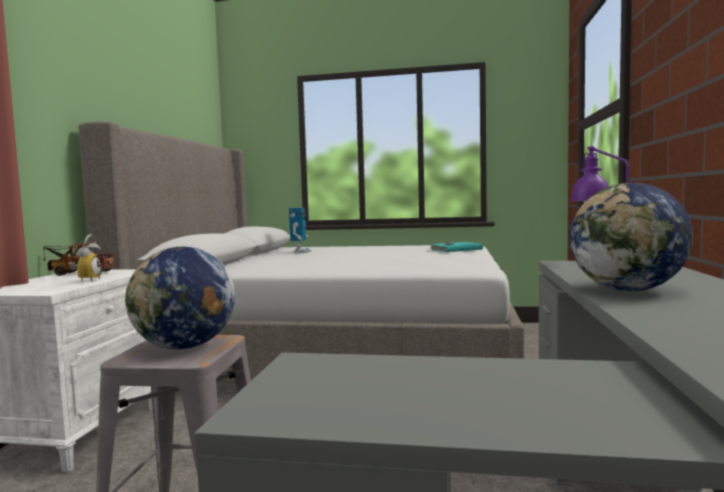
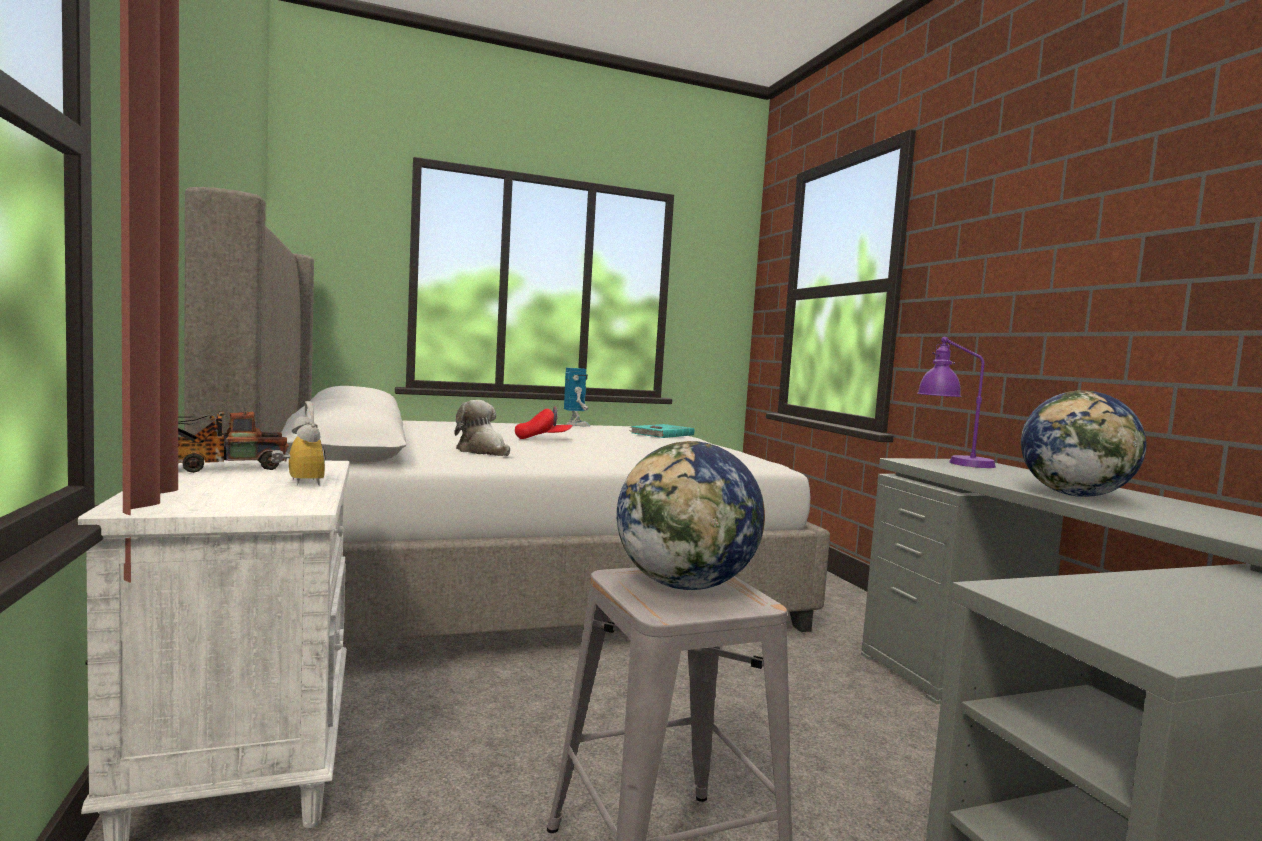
camera: 30 degrees left, 0 degrees up
toy robot [289,208,311,253] -> toy robot moved to [564,368,590,427]
none -> plush toy [454,400,510,456]
none -> red cap [515,407,573,439]

